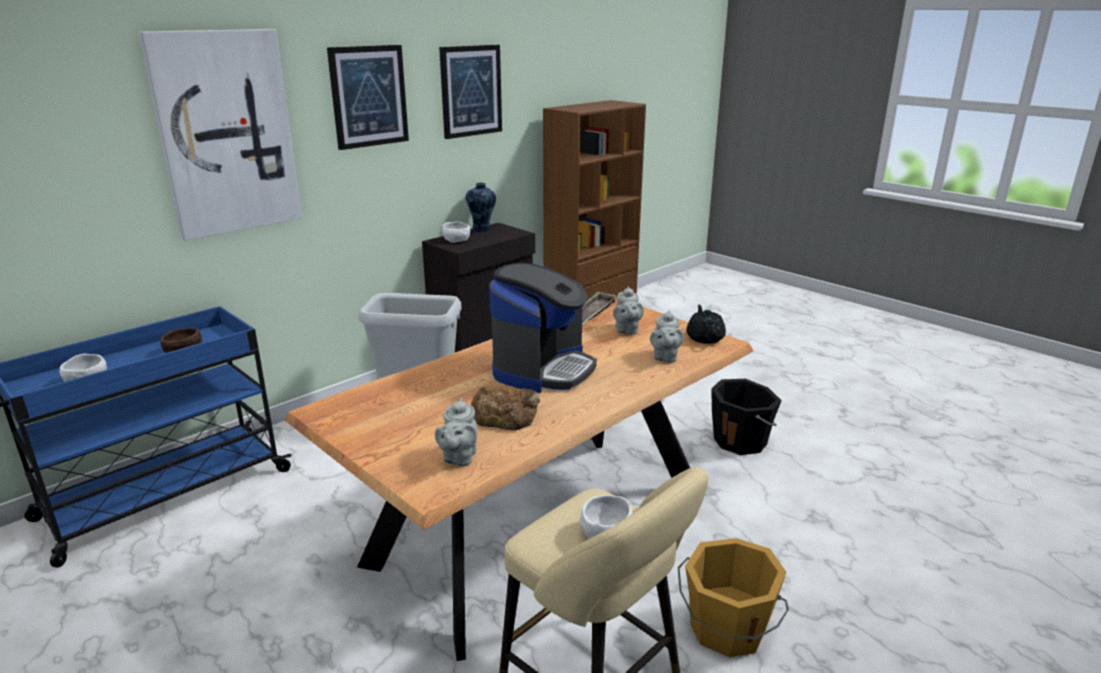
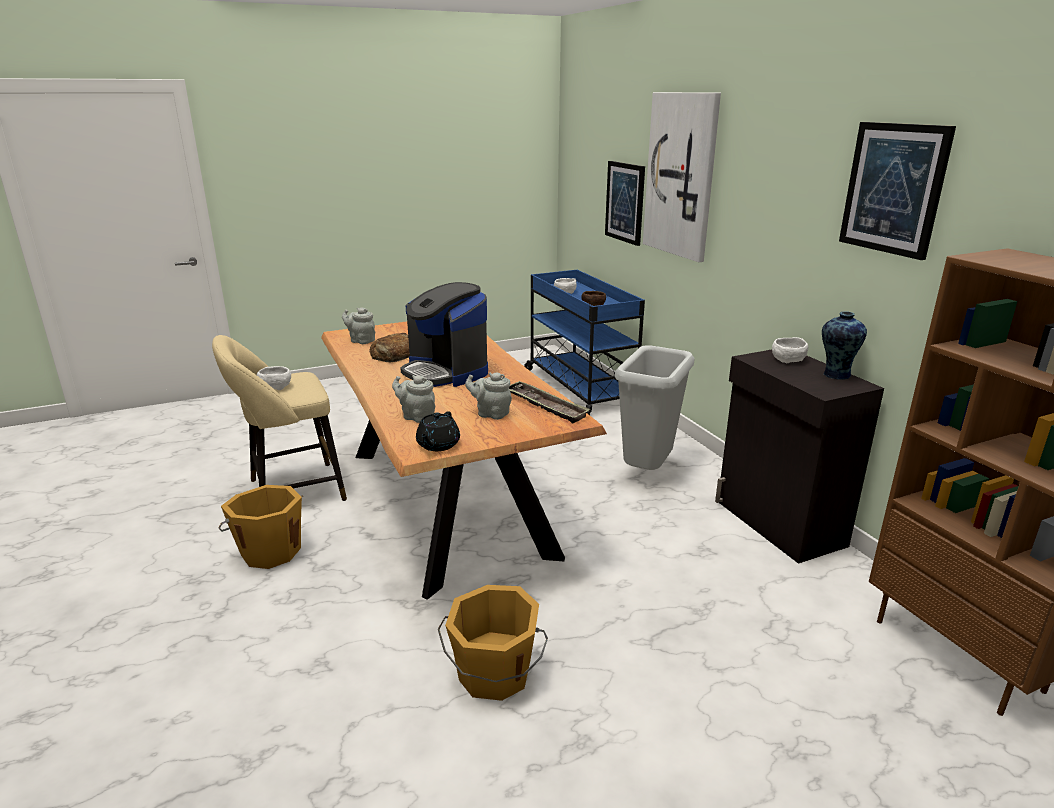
camera: 110 degrees right, 0 degrees up
picture [327,45,409,150] -> picture moved to [605,161,645,246]
black teapot [686,305,726,344] -> black teapot turned 90 degrees clockwise [416,411,460,451]
black bucket [711,379,782,455] -> orange bucket [438,585,548,701]

